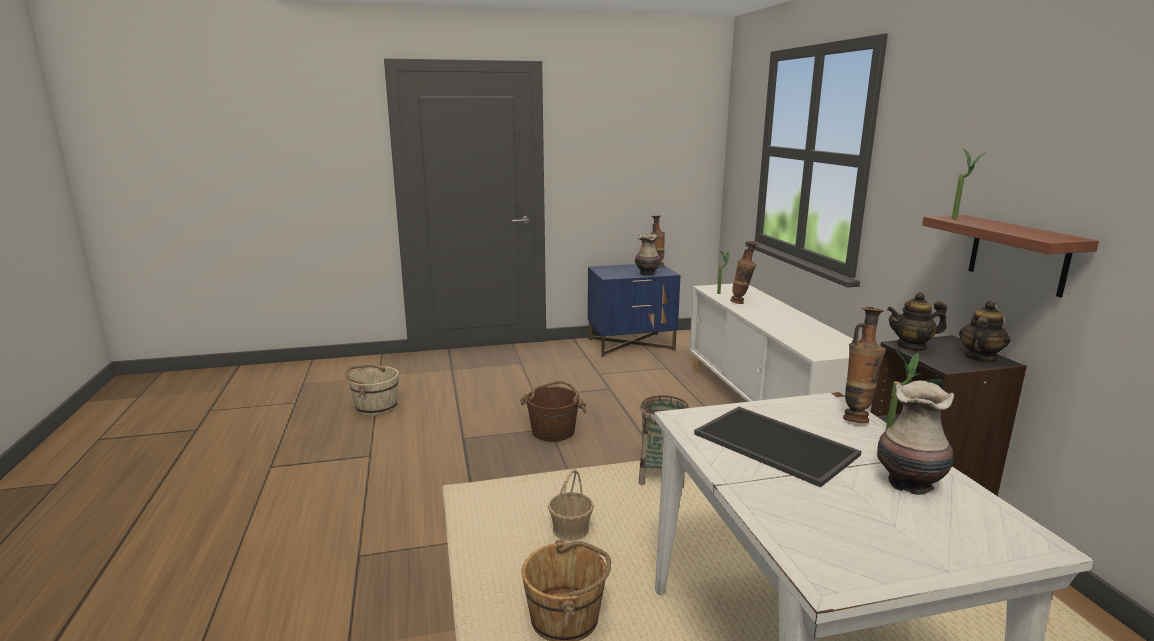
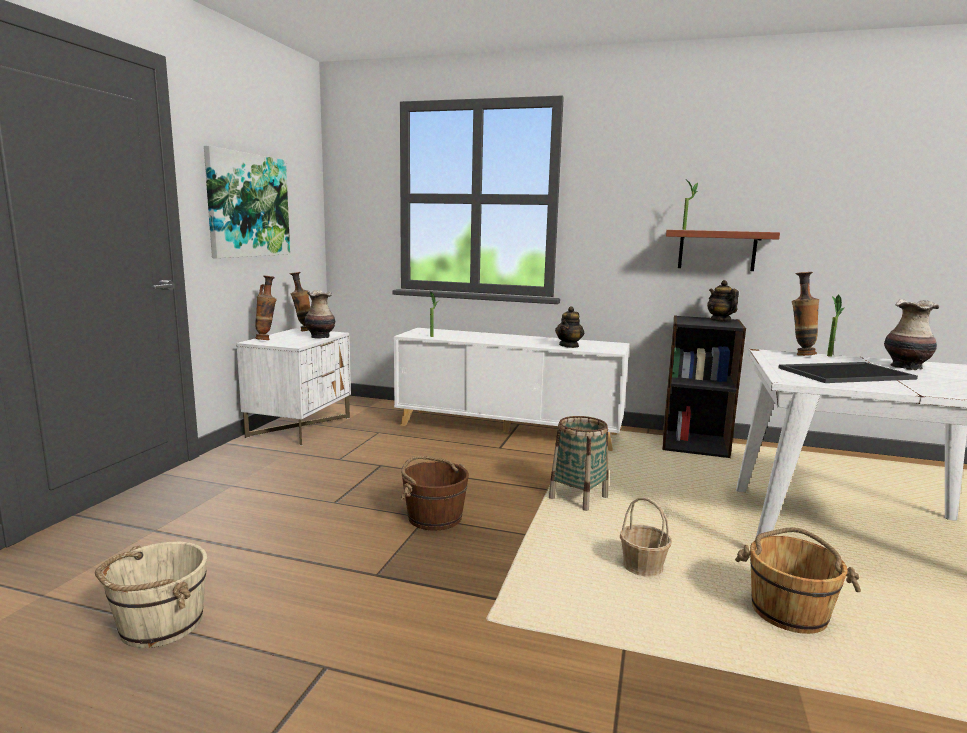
camera: 60 degrees left, 5 degrees down
blue nightstand [588,264,681,357] -> white nightstand [236,328,351,446]
vase [730,241,758,304] -> vase moved to [255,276,277,340]
teapot [887,292,947,352] -> teapot moved to [555,306,584,348]
none -> picture [204,146,290,258]

